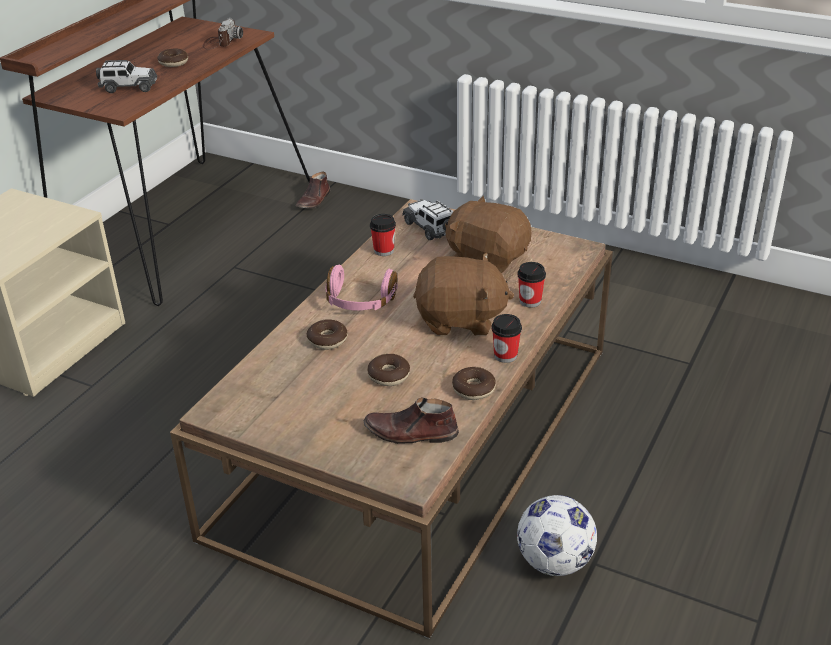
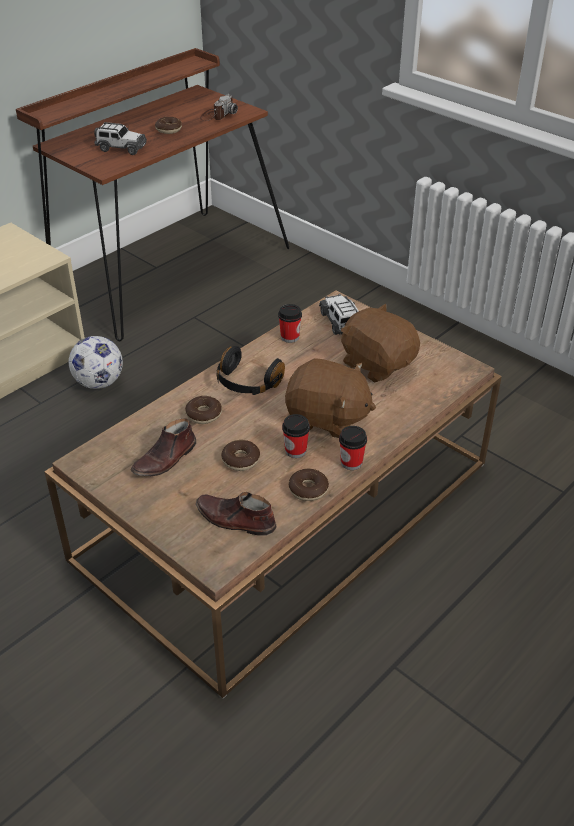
camera: 15 degrees right, 5 degrees up
brown shoe [296,171,331,208] -> brown shoe moved to [131,418,196,476]
pink headphones [326,265,398,311] -> black headphones [216,346,285,395]
cup [517,262,546,308] -> cup moved to [282,414,310,458]
football [517,495,597,576] -> football moved to [69,336,123,389]

